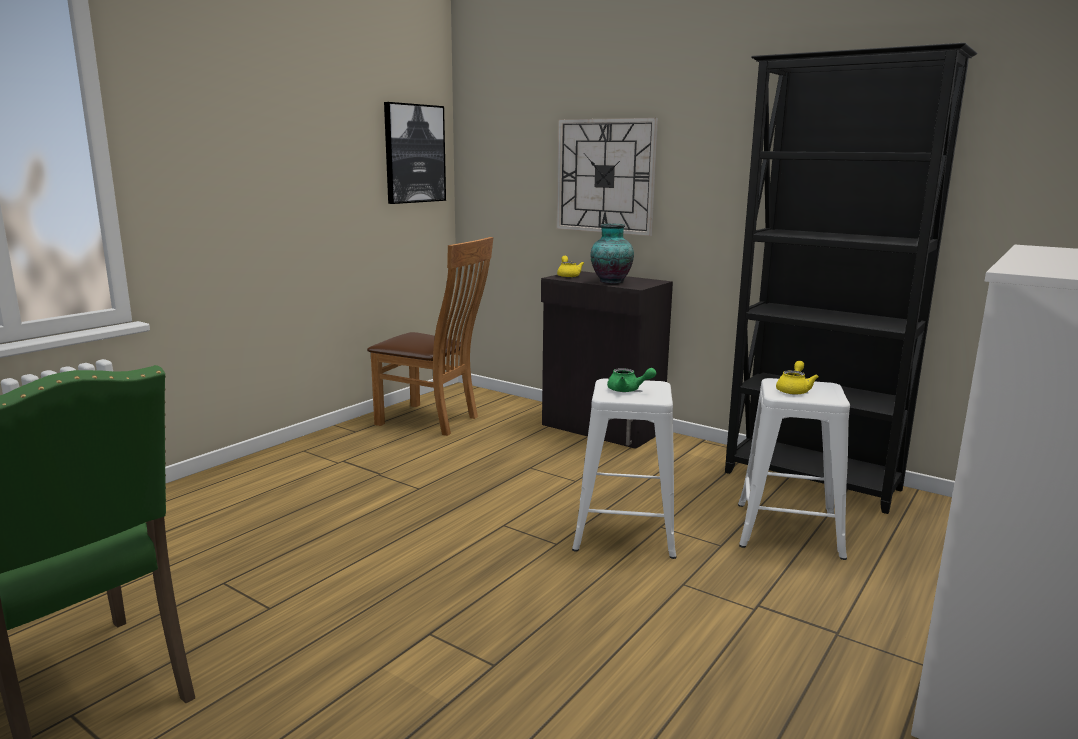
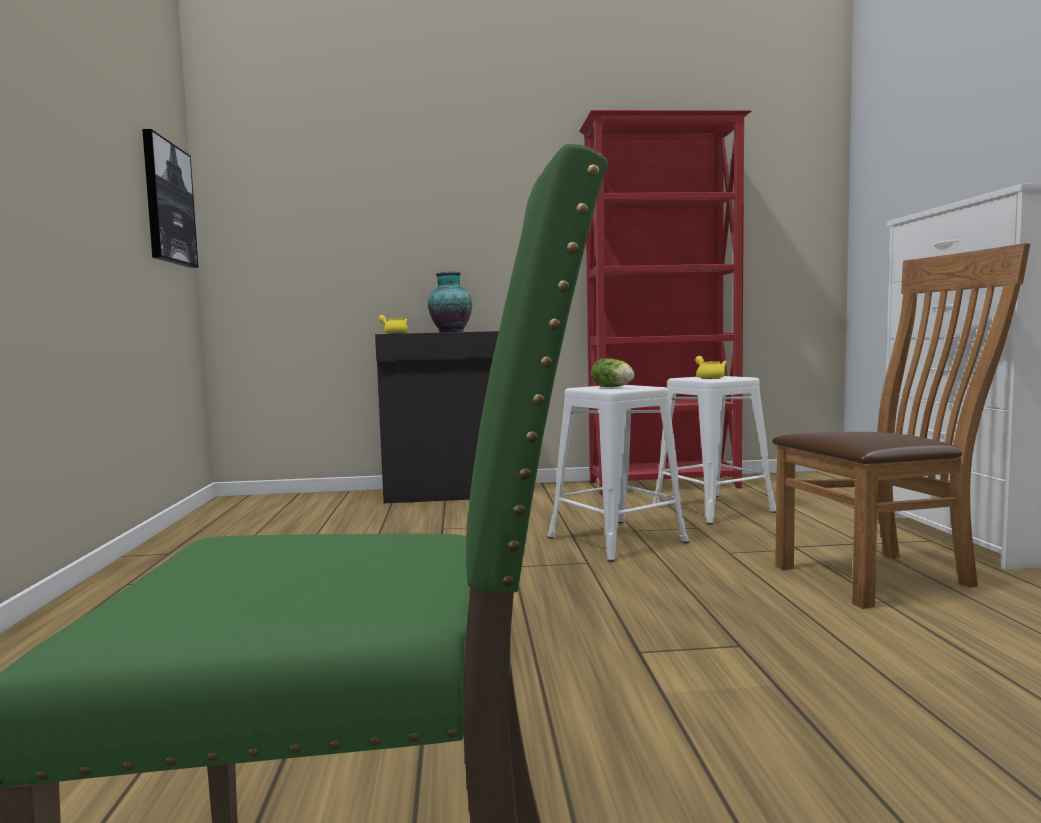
camera: 40 degrees left, 10 degrees down
brown chair [367,237,493,436] -> brown chair moved to [772,243,1030,609]
wall clock [557,118,658,236] -> none
green teapot [607,368,656,392] -> lettuce [591,358,634,387]
black bookcase [725,42,977,514] -> red bookcase [579,110,751,494]

